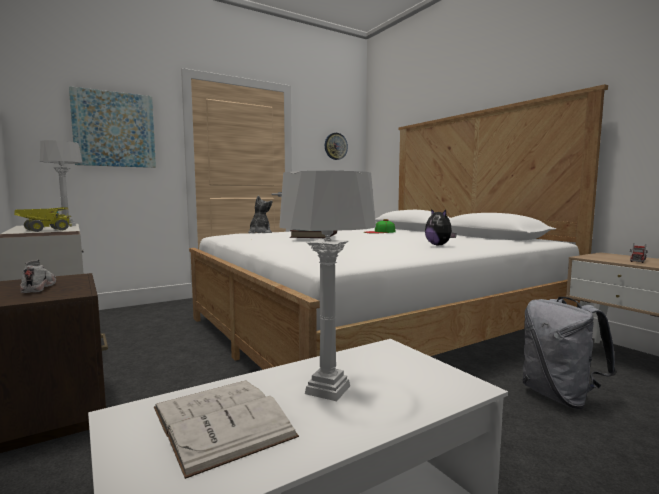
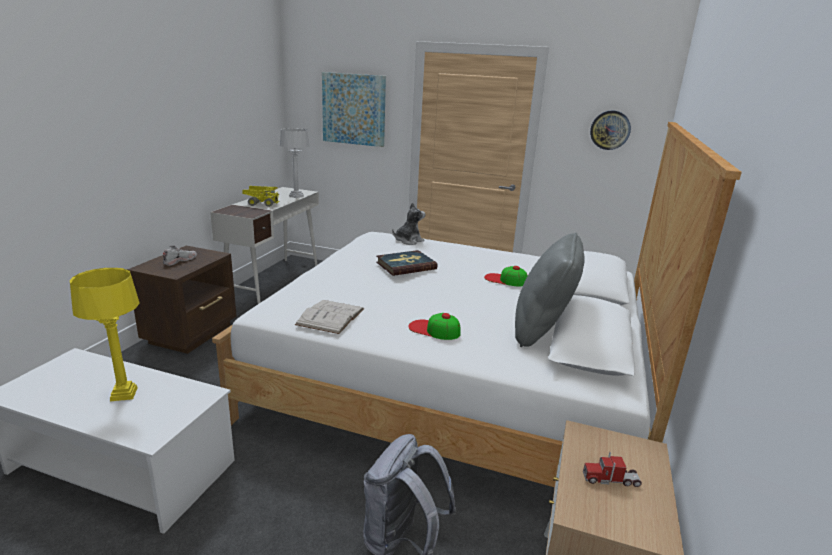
camera: 50 degrees right, 15 degrees up
white book [154,380,299,479] -> white book moved to [295,300,364,334]
grey table lamp [279,171,376,401] -> yellow table lamp [70,268,140,401]
plush toy [425,209,457,246] -> cap [408,313,461,340]
none -> grey pillow [515,233,585,347]

